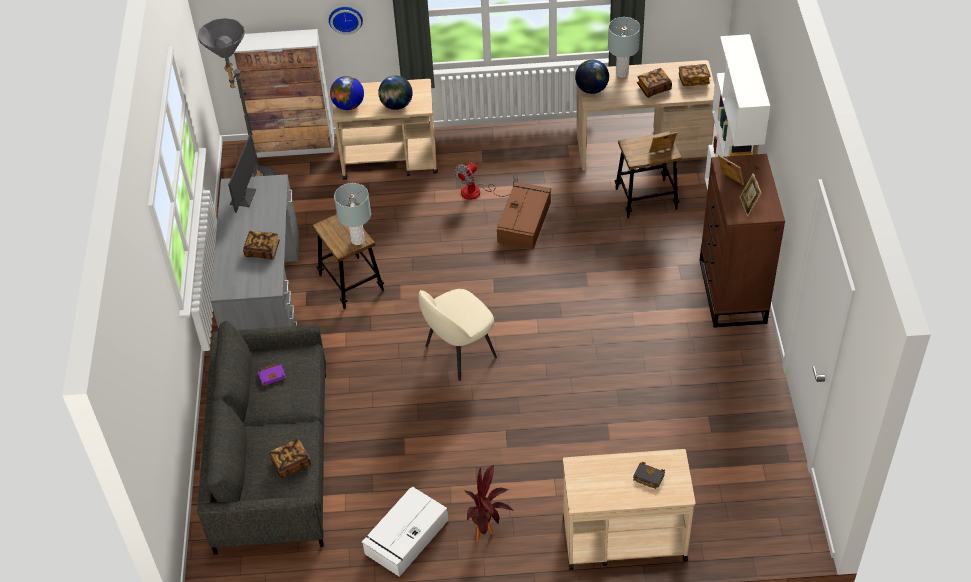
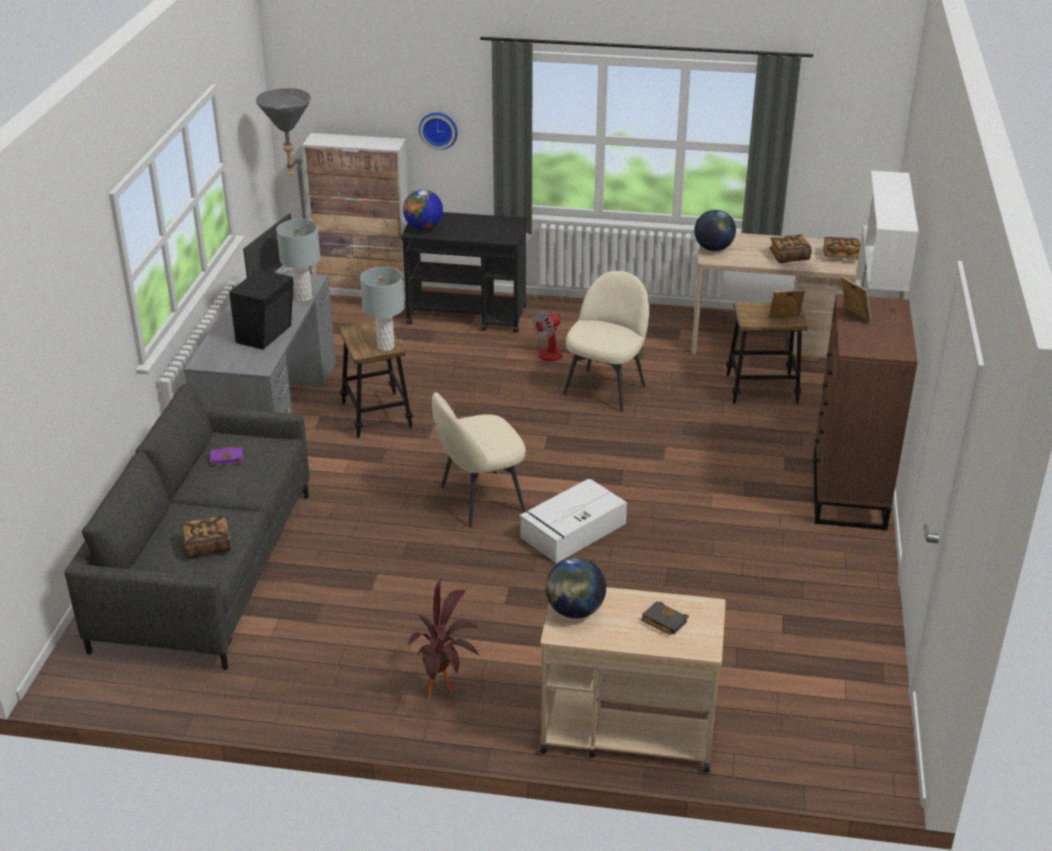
camera: 10 degrees right, 15 degrees down
book [243,231,280,260] -> black speaker [229,269,294,350]
beige cart [333,79,438,180] -> black cart [401,212,527,333]
white storage box [362,487,448,577] -> white storage box moved to [520,479,627,563]
globe [378,75,413,110] -> globe moved to [546,557,606,618]
brown storage box [497,182,551,249] -> beige chair [563,271,649,412]
grey table lamp [608,17,640,78] -> grey table lamp moved to [276,219,320,302]
picture frame [740,173,762,217] -> none

